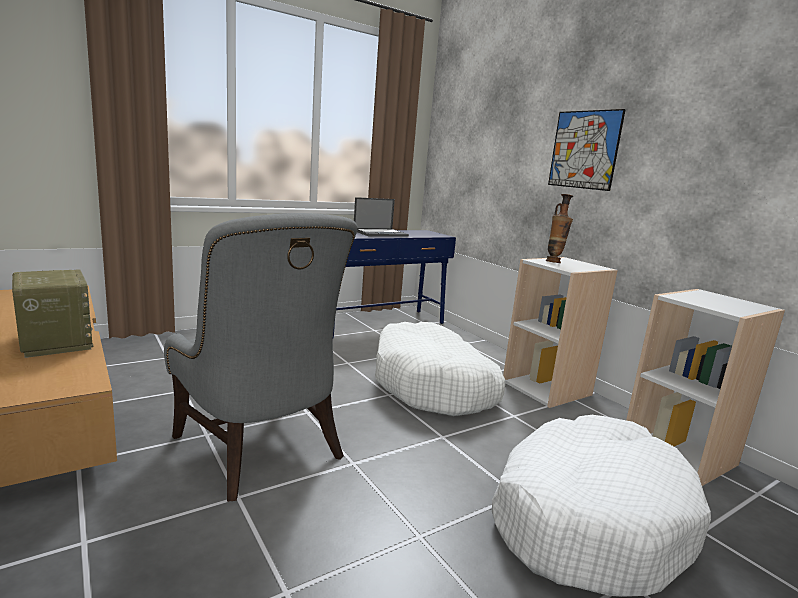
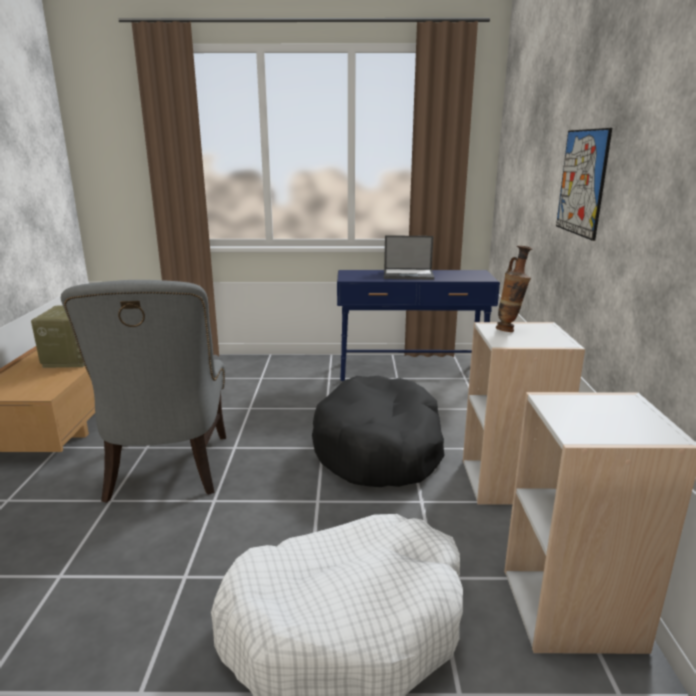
camera: 35 degrees right, 5 degrees up
white dog bed [375,322,505,416] -> black dog bed [312,376,445,487]

